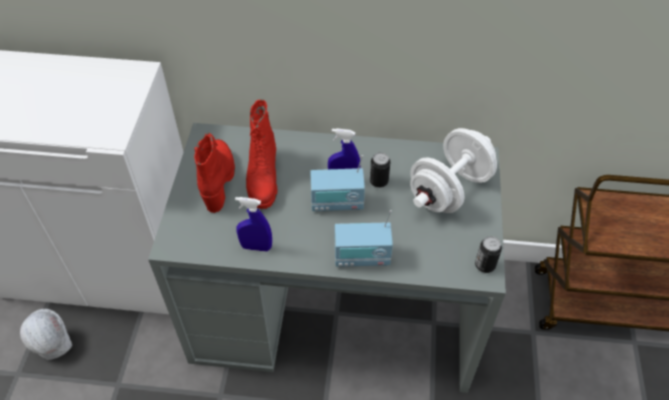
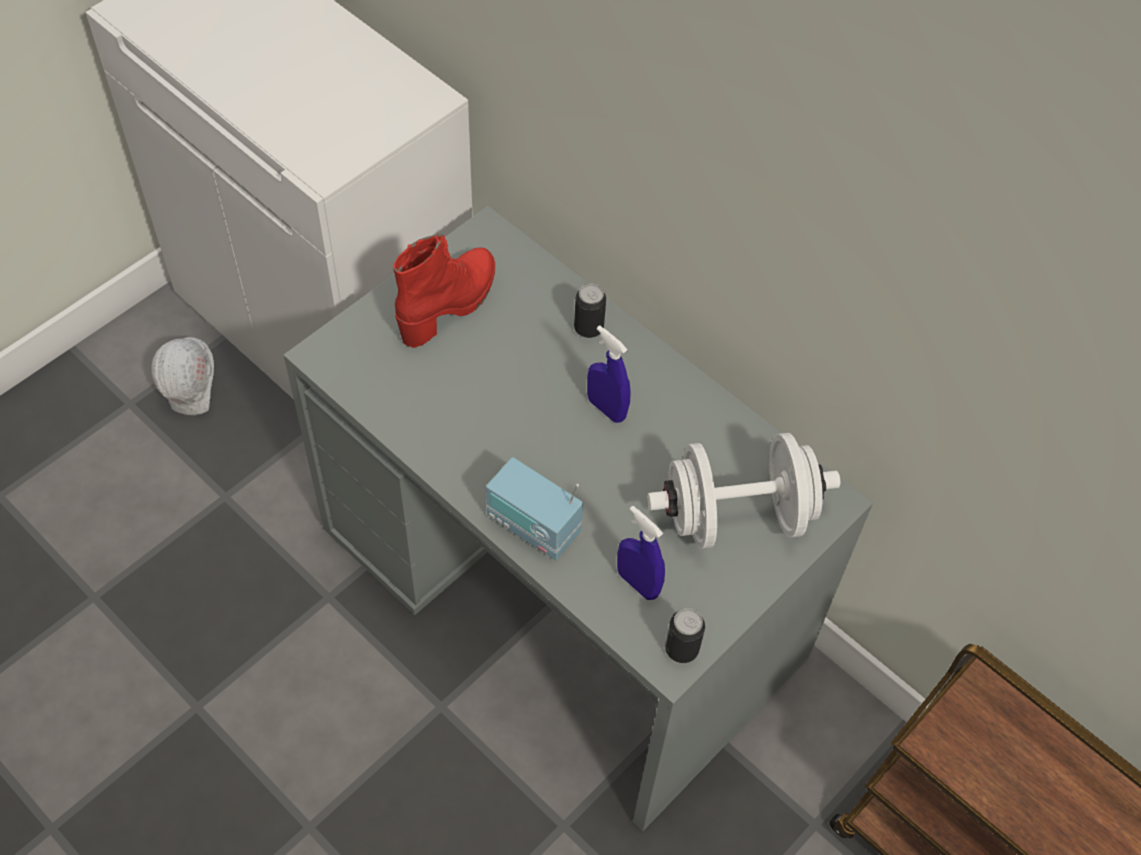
camera: 35 degrees right, 5 degrees up
blue spray bottle [235,197,272,252] -> blue spray bottle moved to [617,506,665,600]
red boot [246,100,278,209] -> none
radio [310,155,365,212] -> none
can [370,152,390,188] -> can moved to [574,283,606,338]

